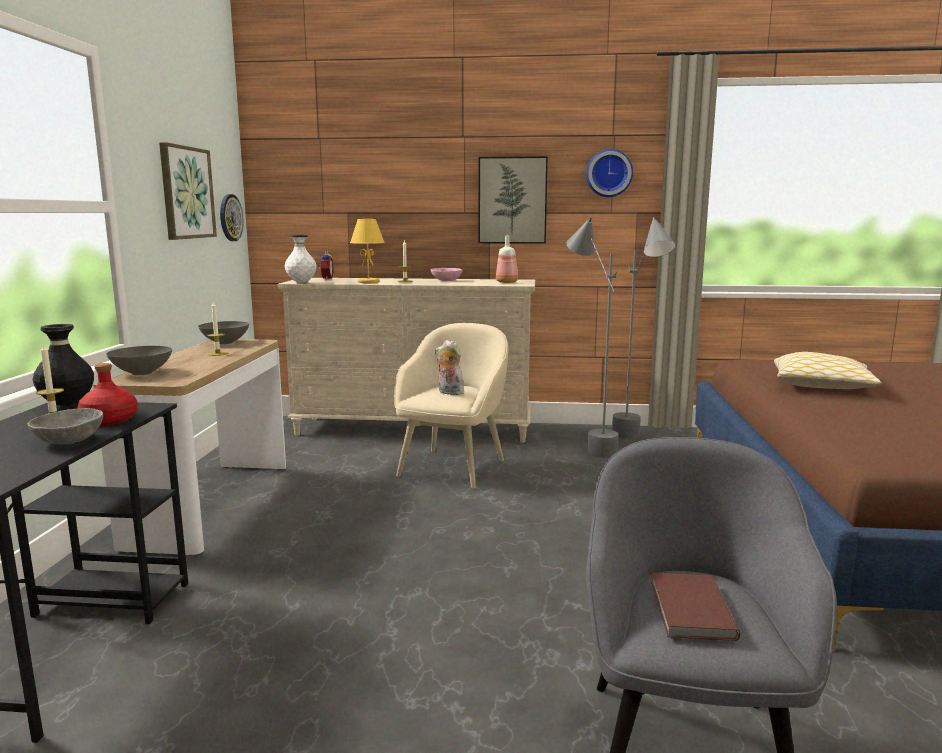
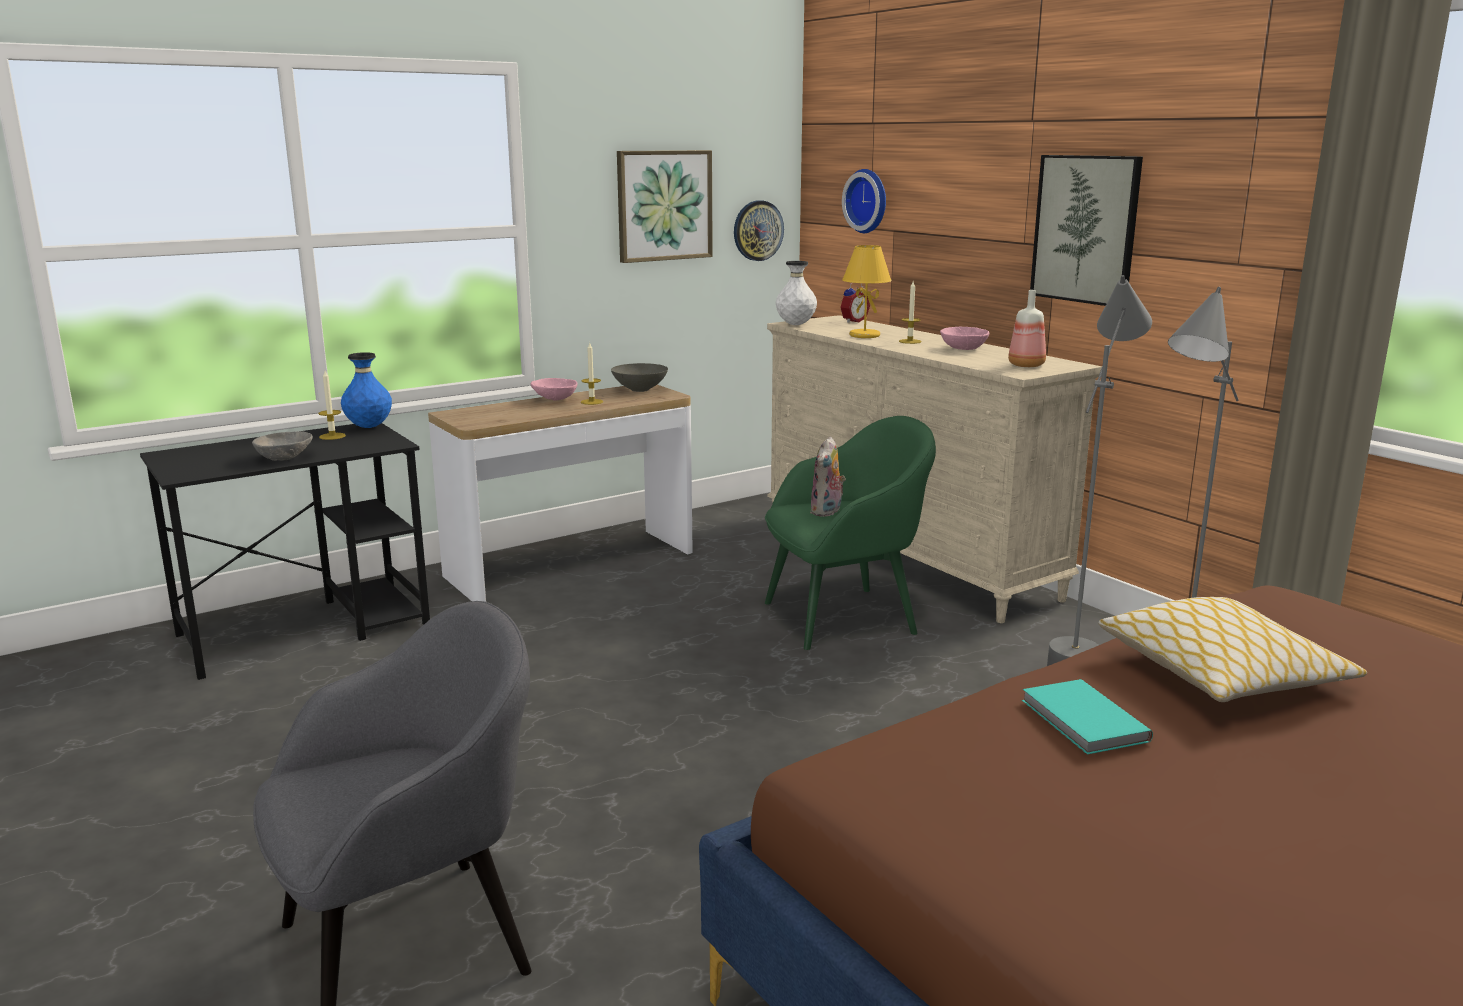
camera: 50 degrees right, 5 degrees up
black vase [33,324,94,406] -> blue vase [341,352,392,428]
red bottle [77,363,138,426] -> none
grey bowl [106,346,172,375] -> none
beige armchair [394,323,508,488] -> green armchair [765,416,936,650]
plush toy [435,340,464,395] -> plush toy turned 150 degrees counterclockwise [810,436,846,517]
wall clock [586,149,633,197] -> wall clock moved to [842,169,886,233]
brown book [651,573,740,641] -> none
none -> pink bowl [530,378,578,401]
none -> turquoise book [1022,679,1153,754]

